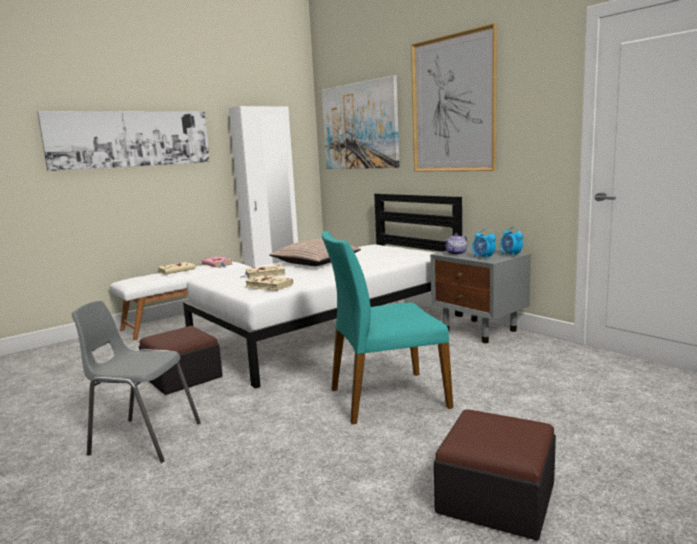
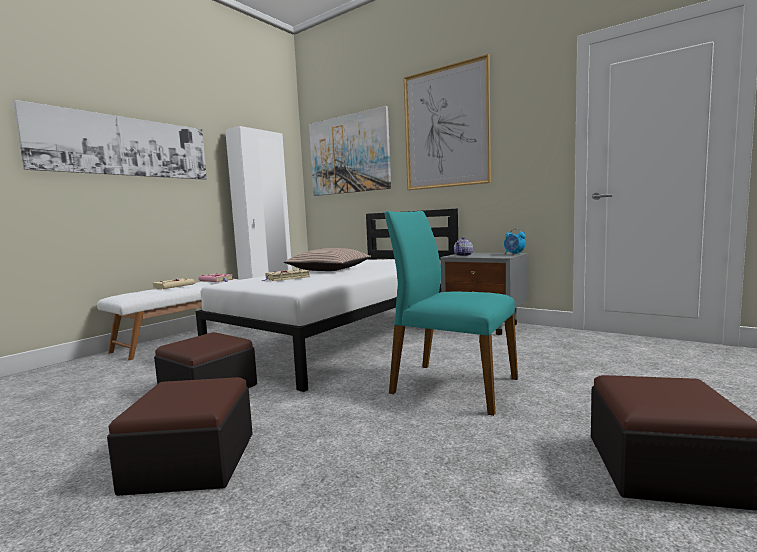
camera: 15 degrees left, 5 degrees down
grey chair [72,301,201,463] -> ottoman [107,377,253,496]
beige book [246,275,293,291] -> none
turquoise chair [321,231,453,424] -> turquoise chair turned 60 degrees clockwise [385,211,518,416]
alarm clock [472,229,496,259] -> none

